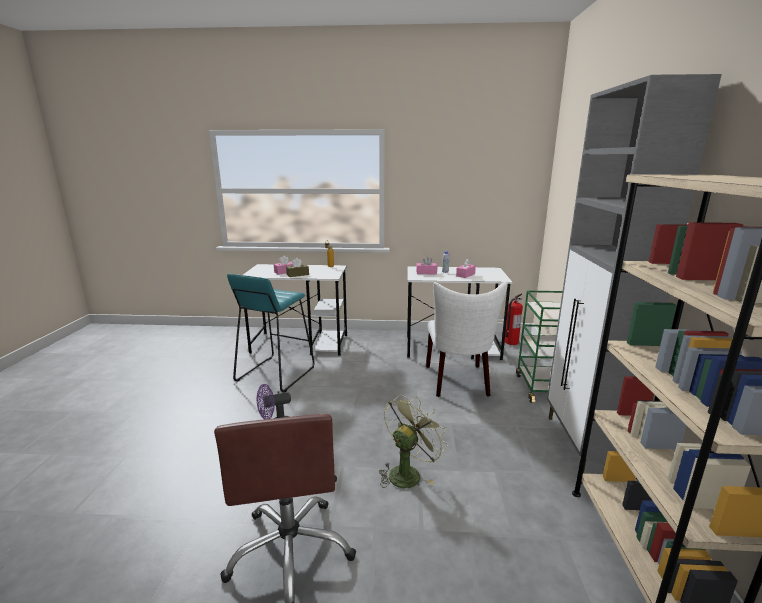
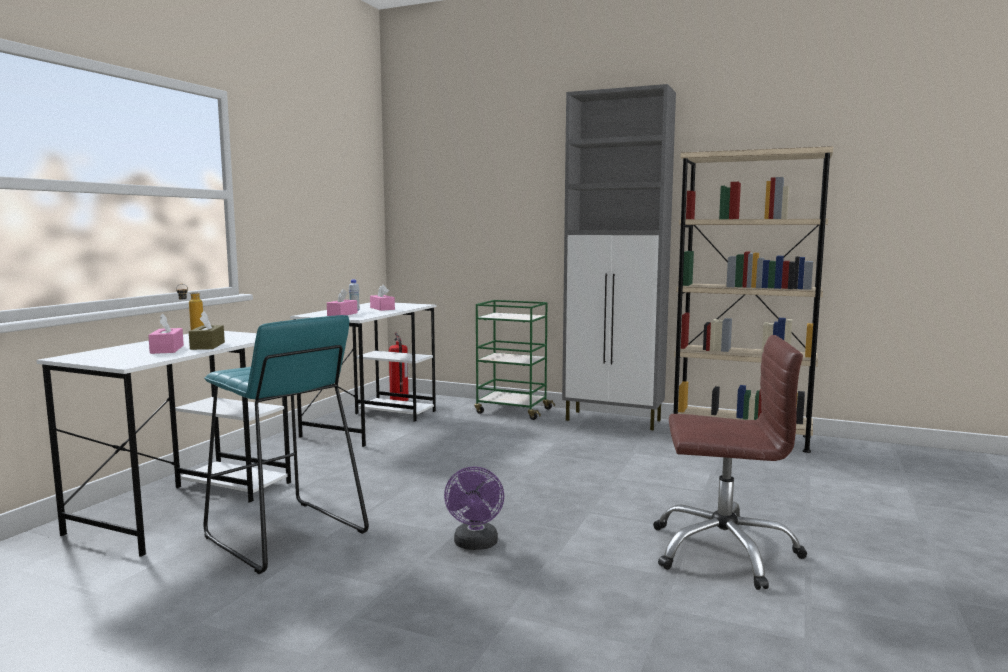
camera: 70 degrees left, 10 degrees down
green fan [379,395,448,488] -> none
white chair [426,281,508,397] -> none

